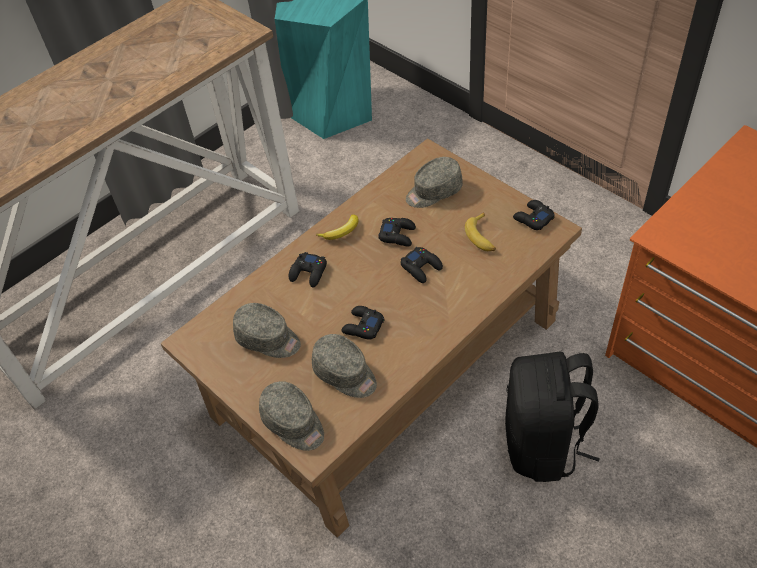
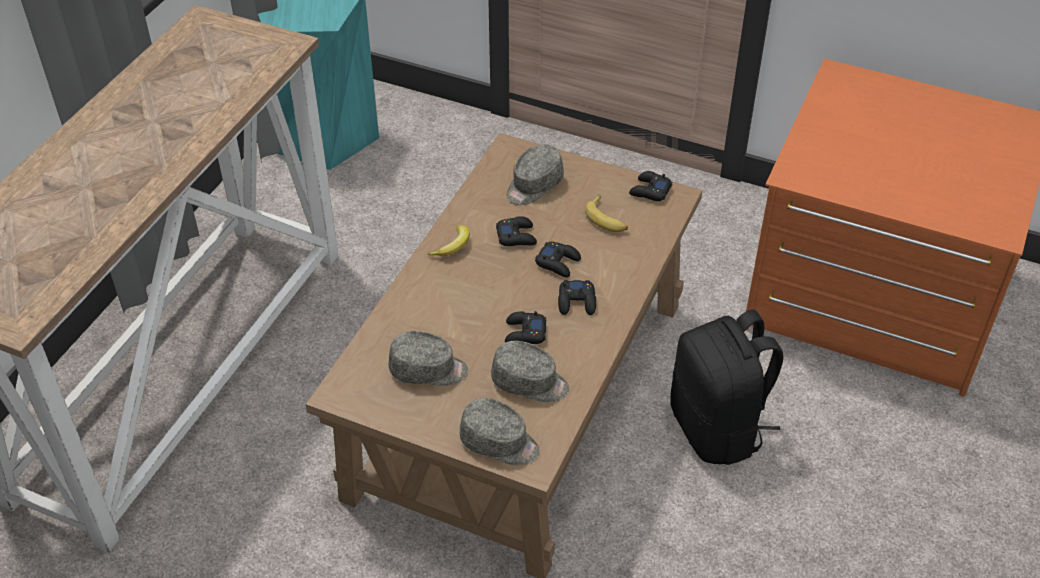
camera: 25 degrees left, 5 degrees down
black game controller [288,252,327,287] -> black game controller moved to [558,280,596,315]

